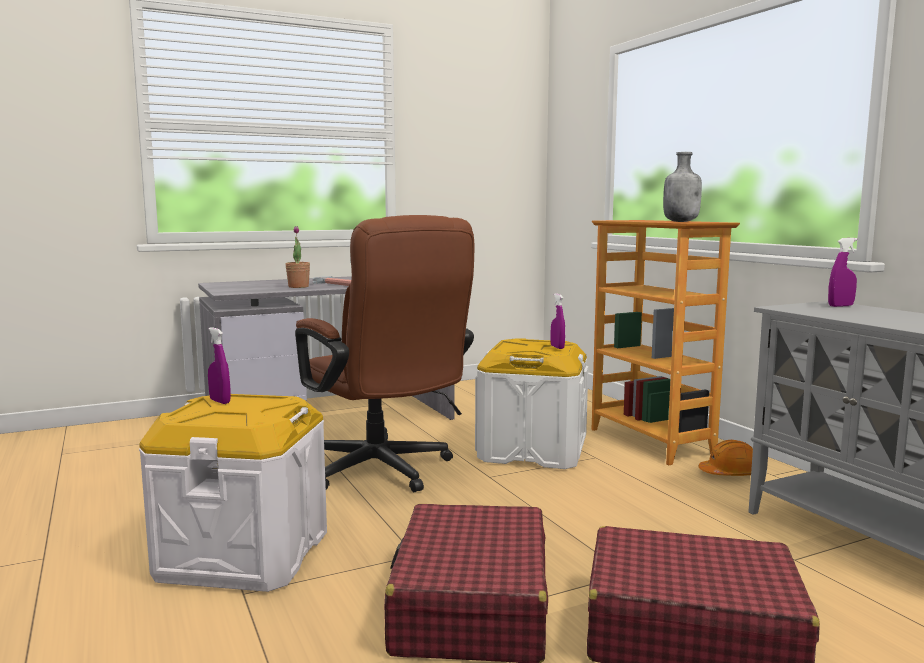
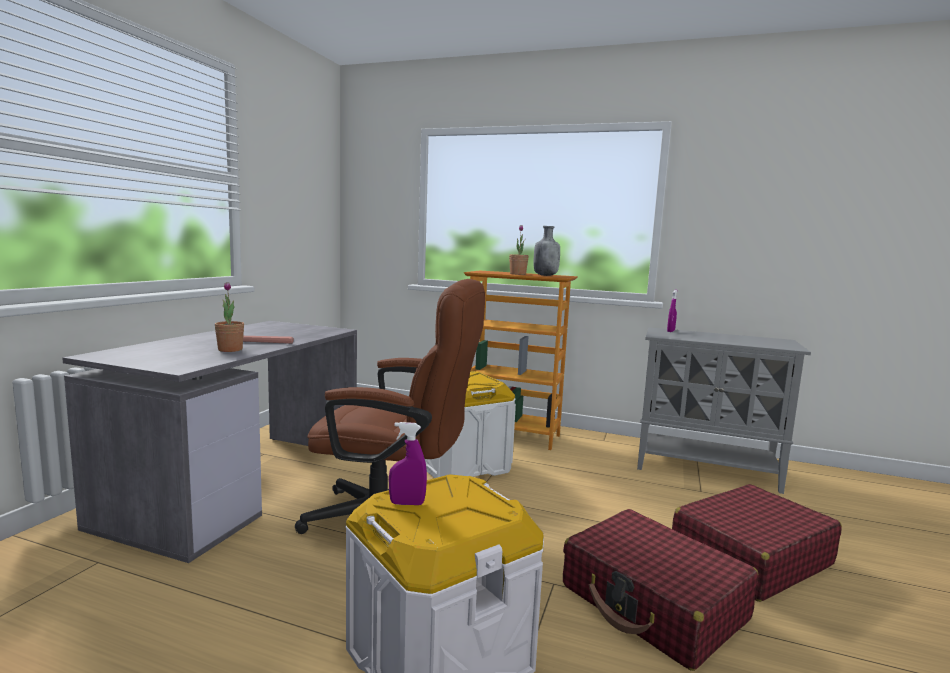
camera: 45 degrees left, 0 degrees up
purple spray bottle [551,293,565,349] -> none
orange hard hat [699,440,753,476] -> none
none -> potted plant [509,225,529,275]

